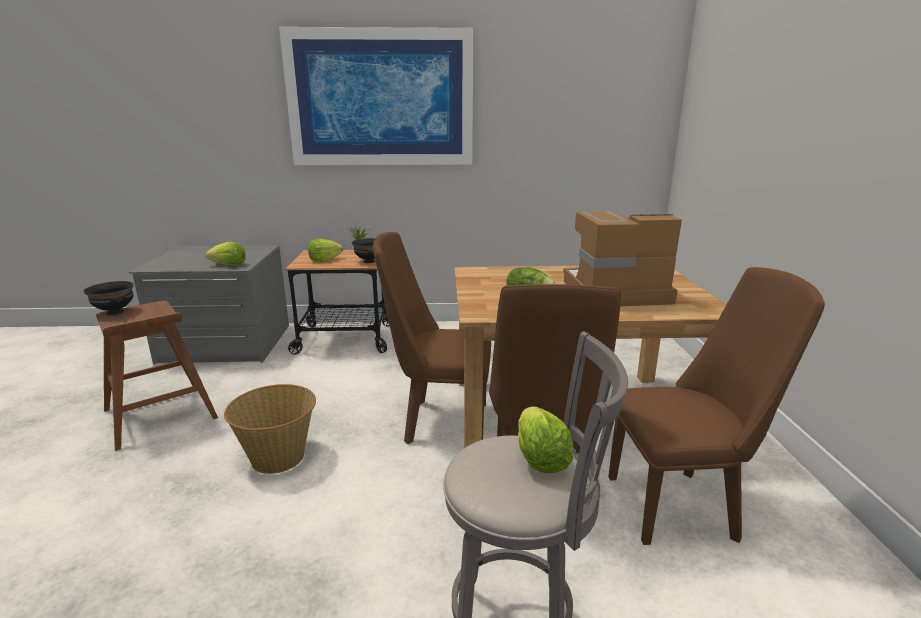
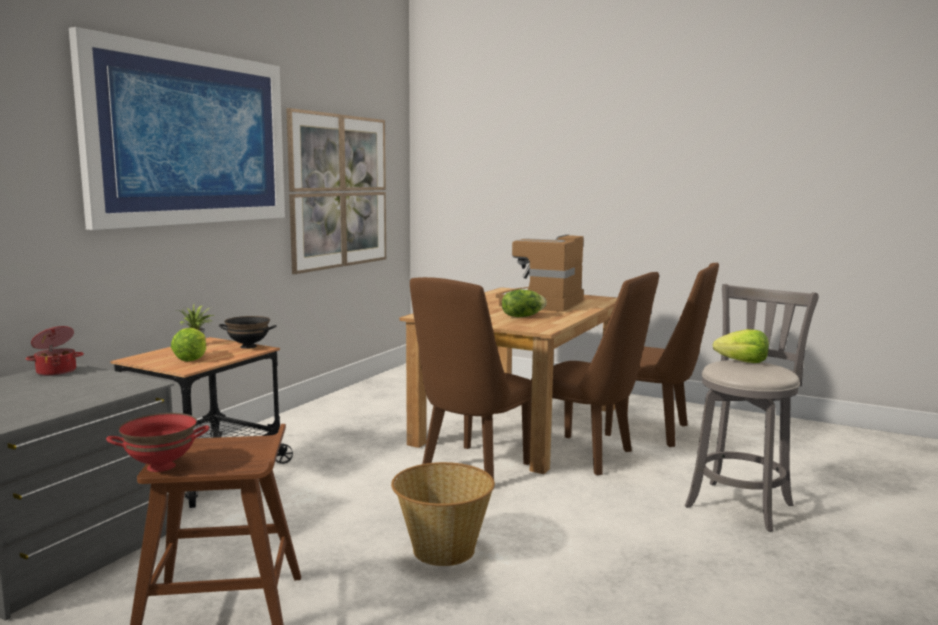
camera: 60 degrees left, 10 degrees down
black bowl [84,281,134,315] -> red bowl [106,413,209,472]
lettuce [205,242,246,265] -> none
brown chair [608,267,825,545] -> brown chair turned 90 degrees clockwise [605,263,719,447]
none -> cooking pot [26,326,84,376]
none -> picture [286,108,386,274]

